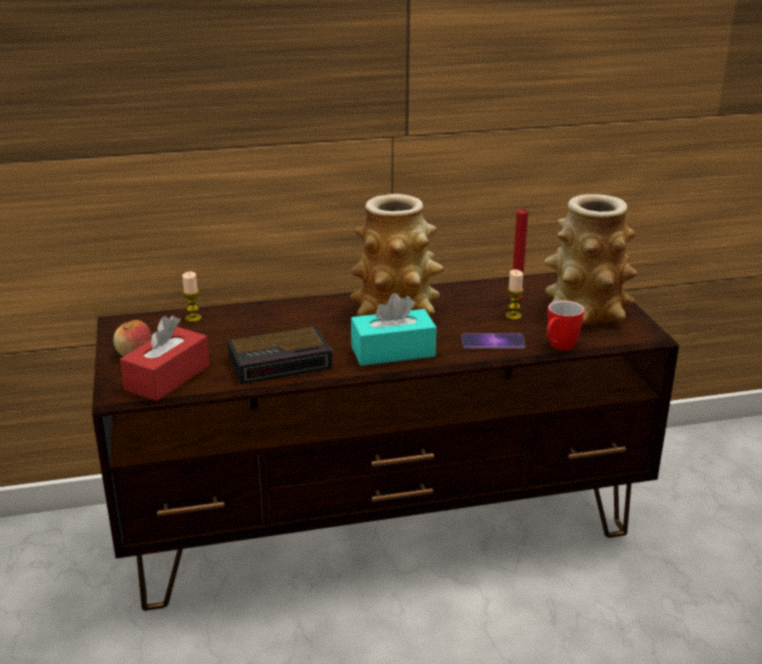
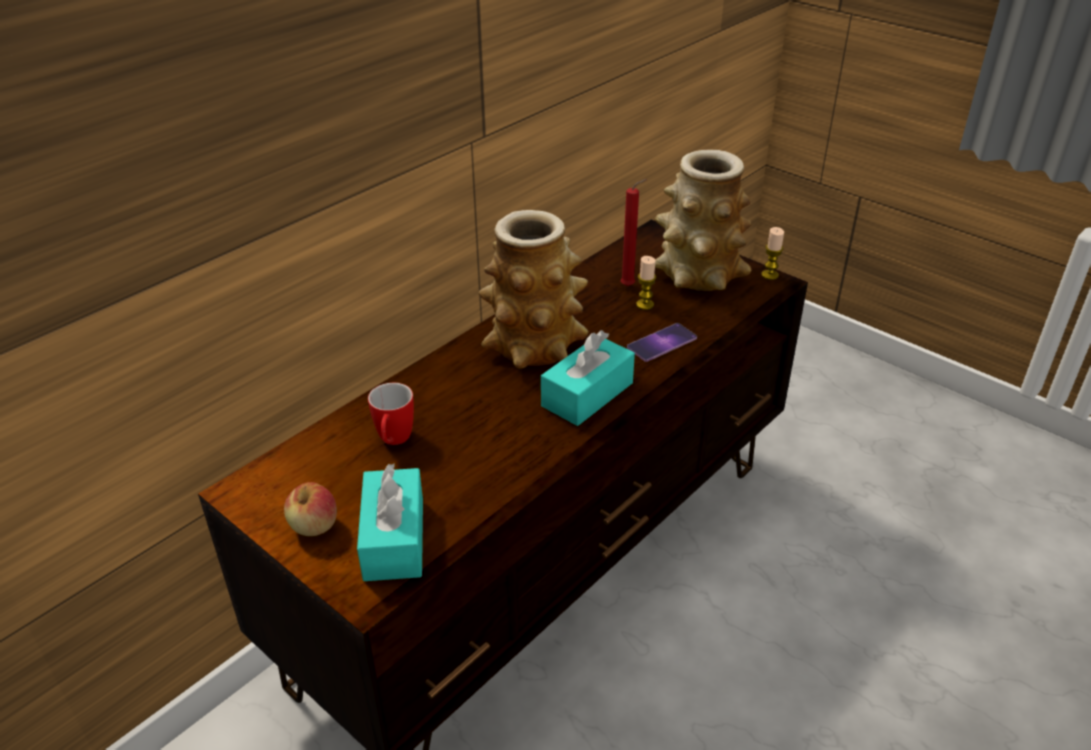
camera: 35 degrees left, 10 degrees up
red tissue box [120,315,210,401] -> turquoise tissue box [357,463,423,581]
candle [182,272,202,322] -> candle moved to [762,227,784,280]
alarm clock [227,326,334,384] -> none
mug [547,300,584,350] -> mug moved to [368,383,414,445]

